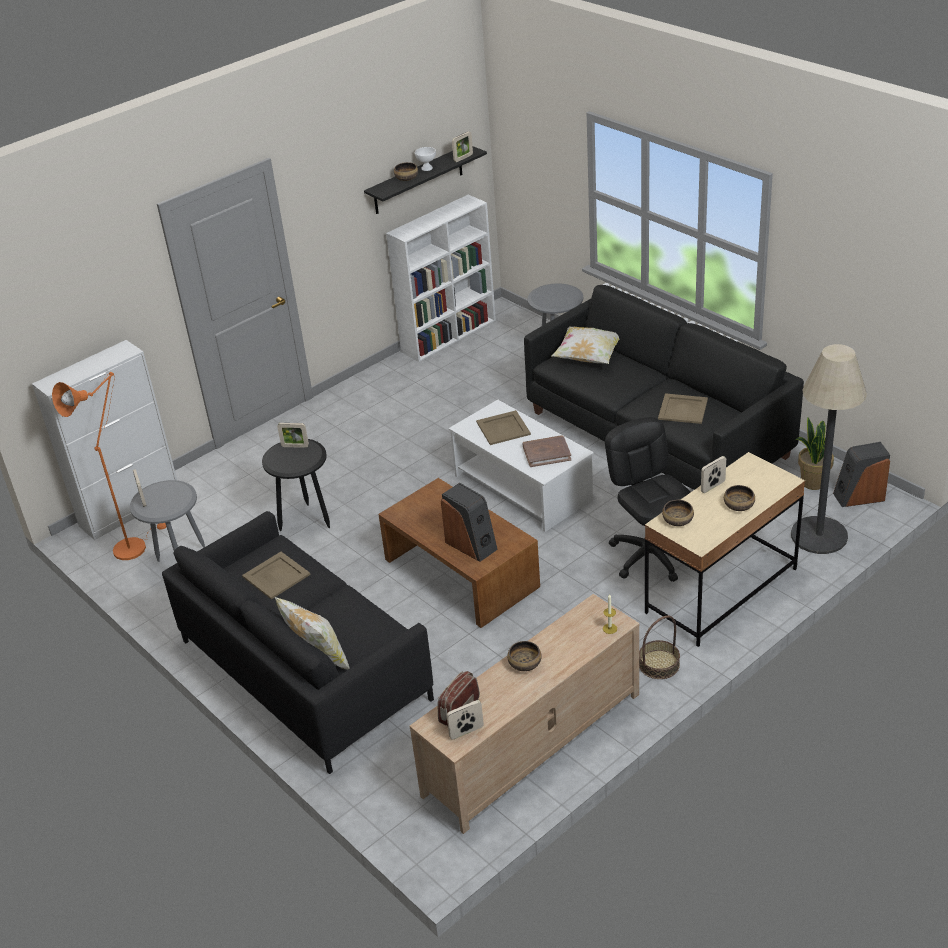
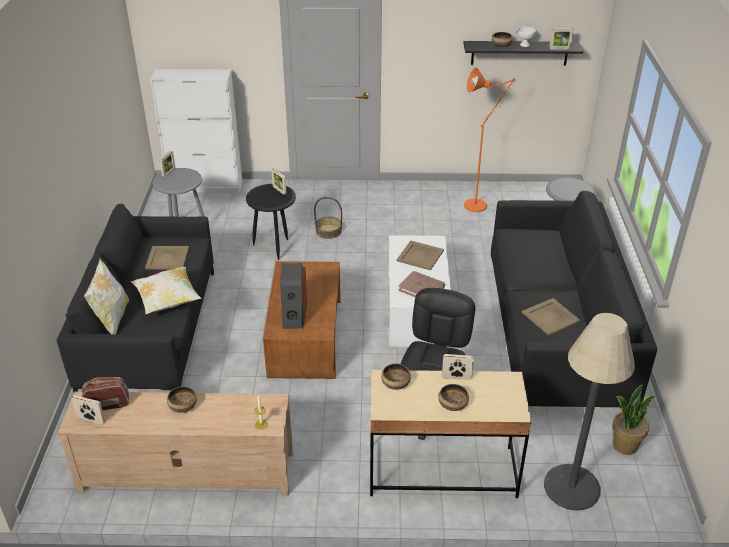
camera: 40 degrees right, 0 degrees up
orange floor lamp [52,372,166,560] -> orange floor lamp moved to [464,68,516,212]
white bookcase [386,195,496,362] -> none
pillow [551,327,620,364] -> pillow moved to [131,267,202,314]
basket [639,616,680,679] -> basket moved to [314,197,342,239]
speaker [833,442,890,507] -> none

